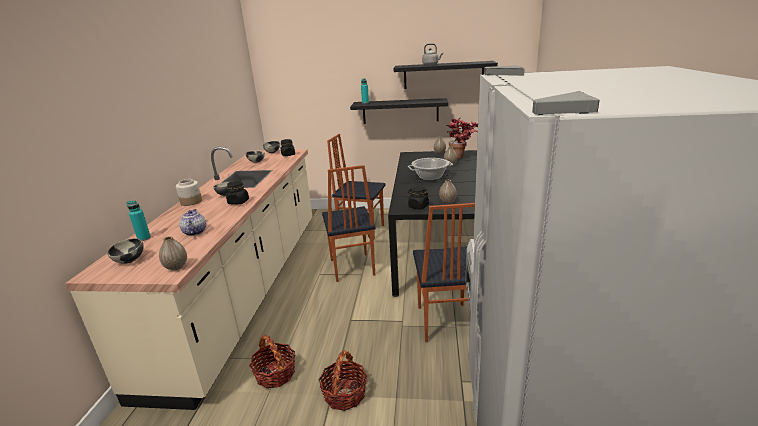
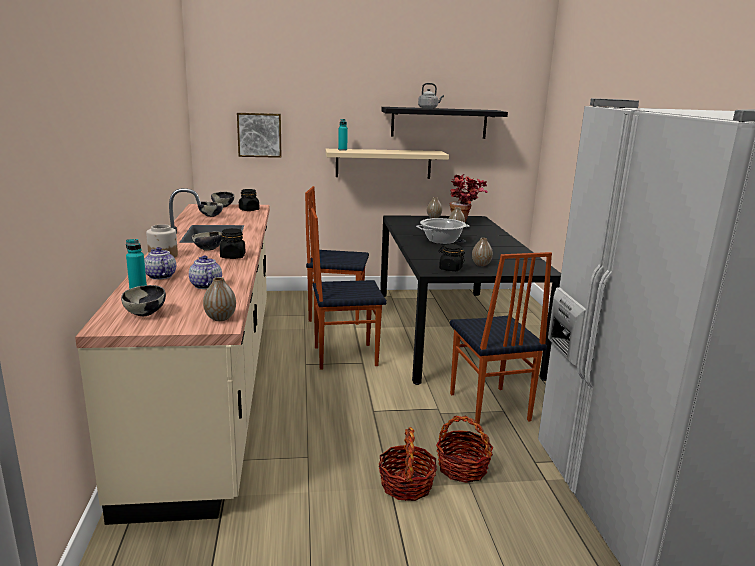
camera: 15 degrees left, 5 degrees down
basket [249,334,295,389] -> basket moved to [436,415,494,483]
chair [322,165,376,282] -> chair turned 105 degrees clockwise [311,208,387,370]
black shelf [350,98,448,124] -> beige shelf [325,149,449,179]
none -> teapot [144,247,176,280]
none -> picture [237,113,281,158]

